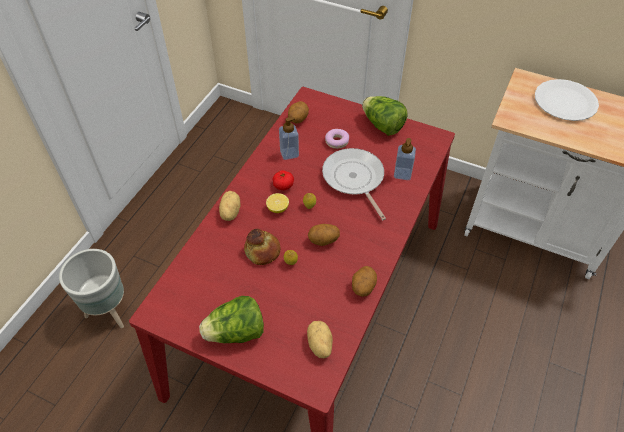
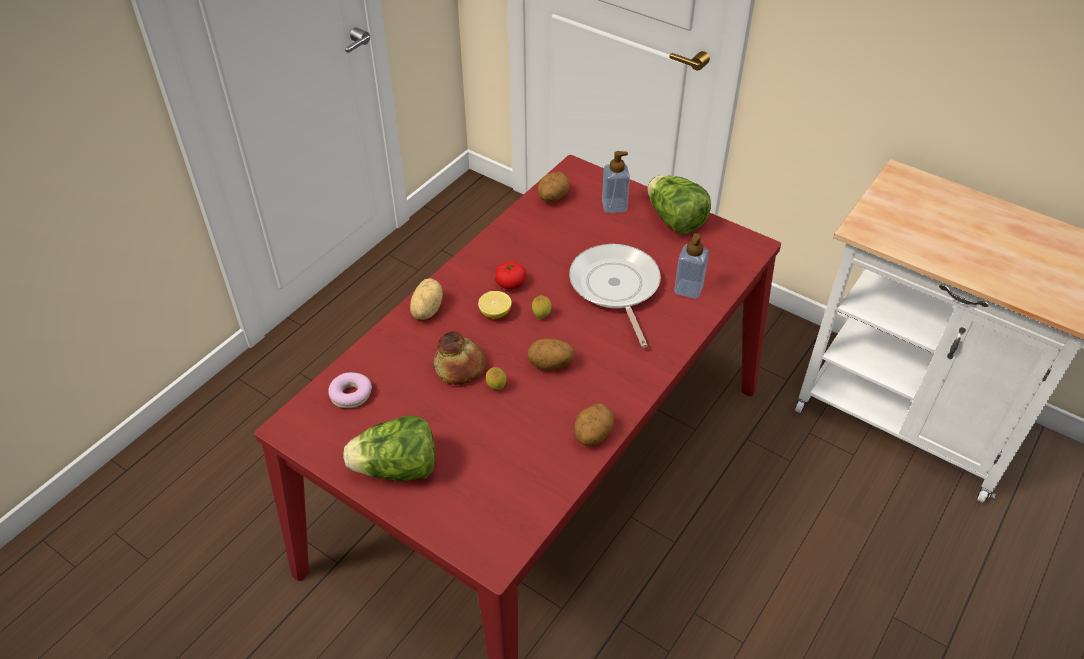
camera: 10 degrees right, 5 degrees down
grey planter [59,249,124,328] -> none
soap dispenser [279,117,299,160] -> soap dispenser moved to [602,151,630,213]
potato [307,321,333,358] -> none
donut [325,129,349,149] -> donut moved to [328,372,372,408]
white plate [535,79,599,121] -> none

